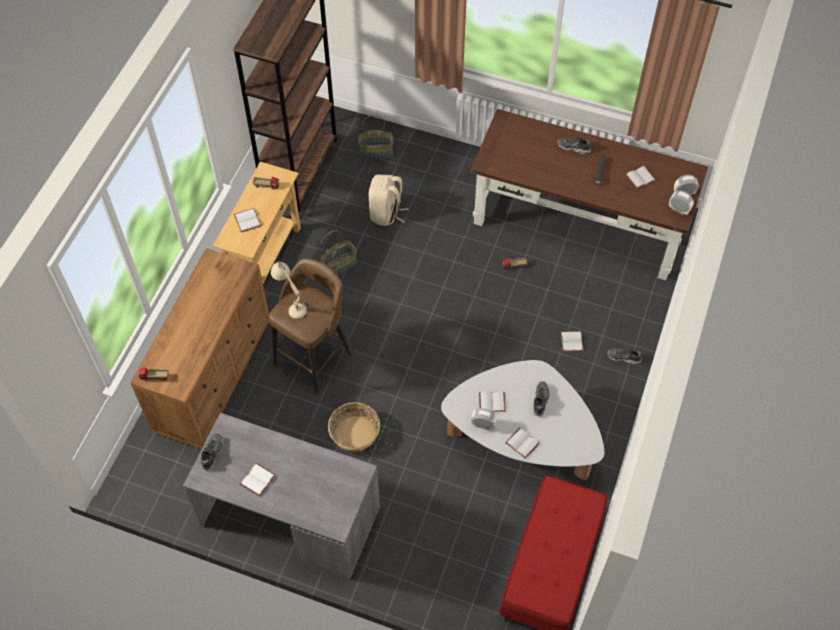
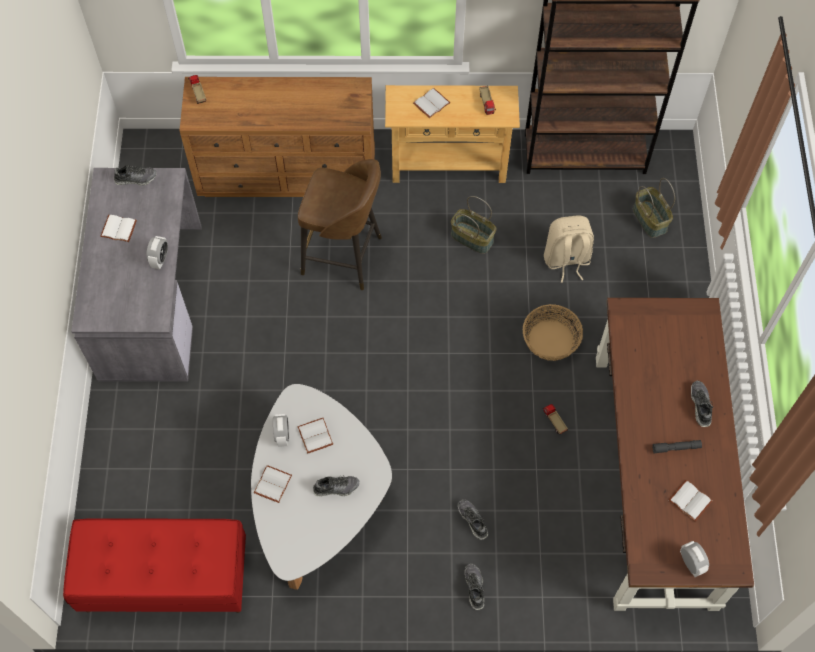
camera: 70 degrees right, 5 degrees up
beige table lamp [271,261,310,319] -> none
basket [328,402,380,452] -> basket moved to [523,304,583,361]
white book [561,331,583,352] -> shoe [458,499,488,540]
alarm clock [669,191,694,215] -> alarm clock moved to [146,236,168,269]

